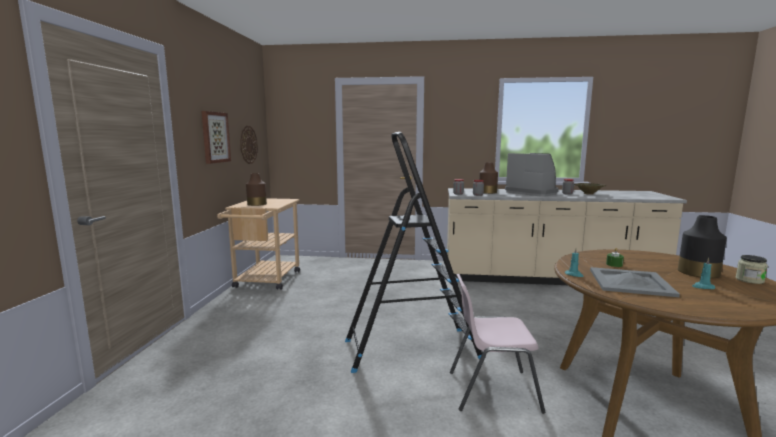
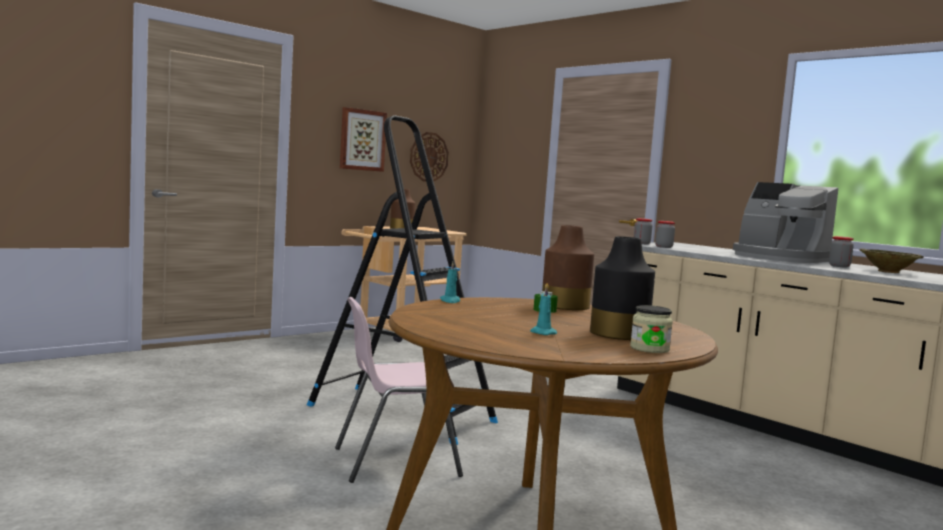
camera: 40 degrees right, 5 degrees down
pink chair [450,274,545,414] -> pink chair turned 60 degrees counterclockwise [335,297,463,483]
brown vase [479,162,498,194] -> brown vase moved to [542,225,594,310]
coffee machine [505,153,558,197] -> coffee machine turned 135 degrees clockwise [733,182,838,263]
grey tray [590,267,680,297] -> none

